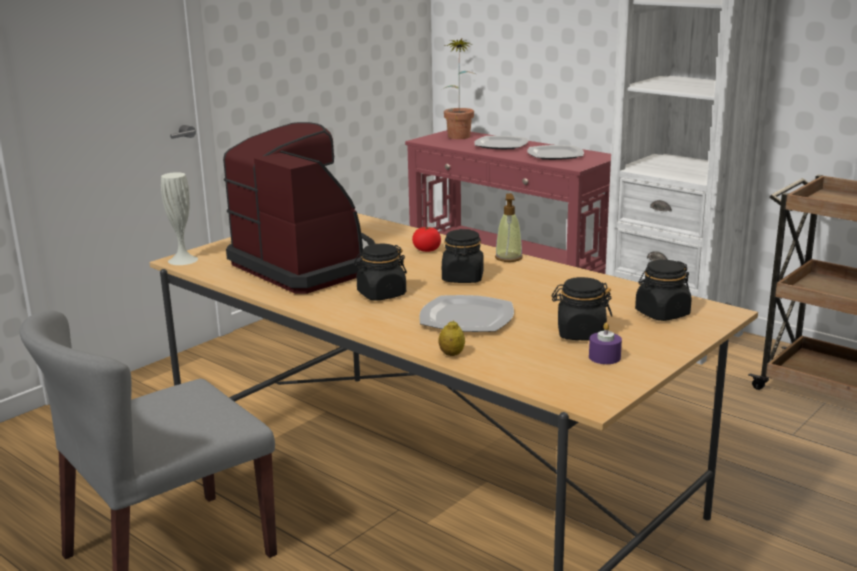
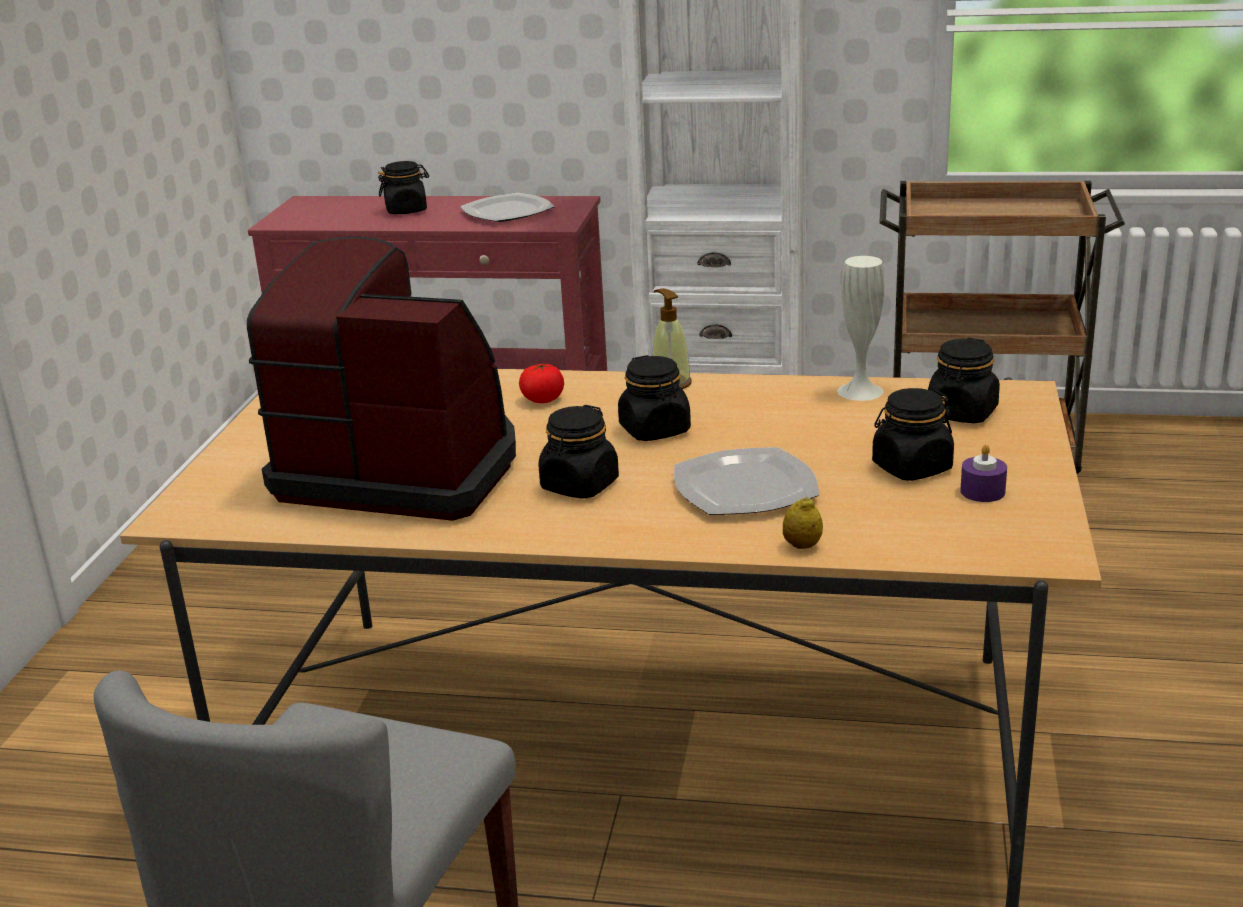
camera: 30 degrees left, 5 degrees up
white vase [161,172,198,265] -> white vase moved to [837,256,884,401]
potted plant [443,38,475,139] -> none
plate [474,136,528,149] -> black jar [378,161,429,214]

